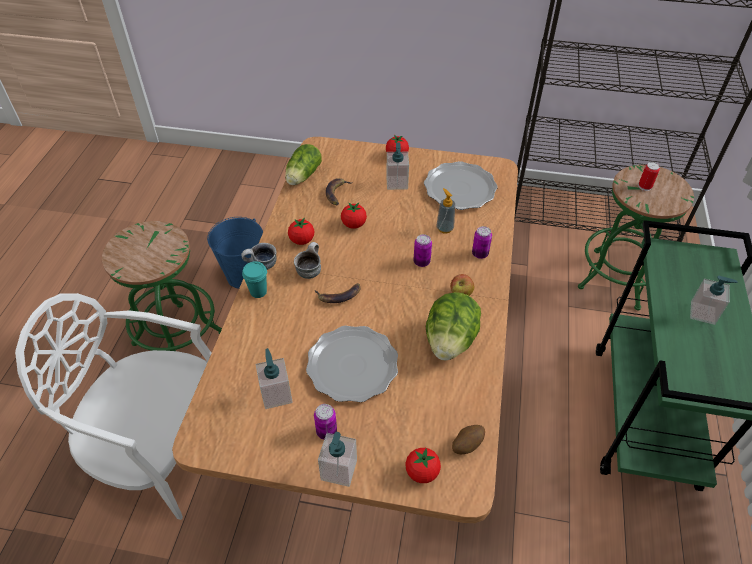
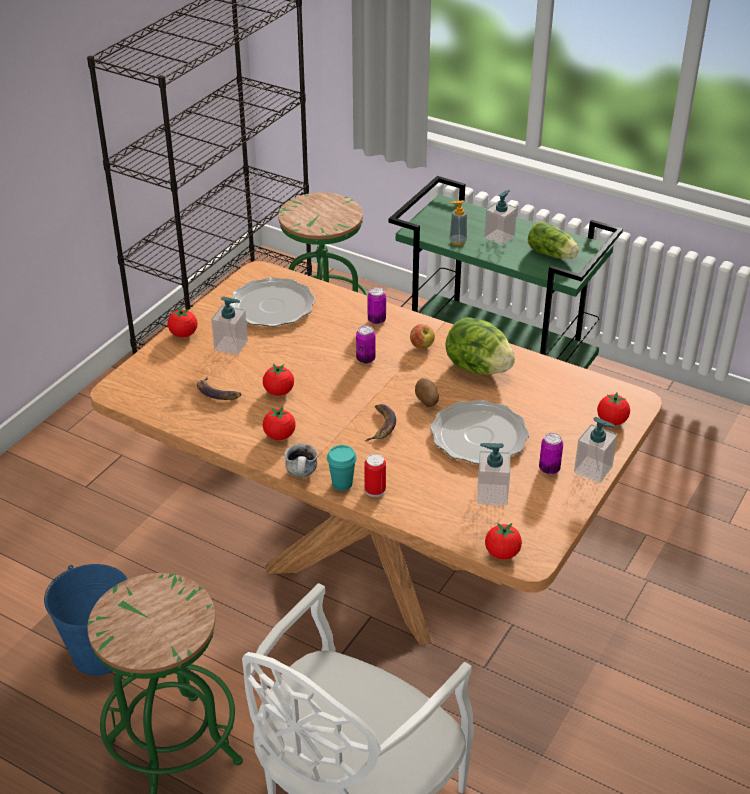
camera: 70 degrees left, 10 degrees down
lettuce [285,144,322,185] -> lettuce moved to [528,222,579,259]
mug [294,242,321,279] -> none
soap dispenser [437,188,455,234] -> soap dispenser moved to [449,200,467,246]
potato [452,425,485,454] -> potato moved to [415,378,439,407]
can [638,162,660,191] -> can moved to [364,454,386,497]
none -> tomato [485,523,522,560]

